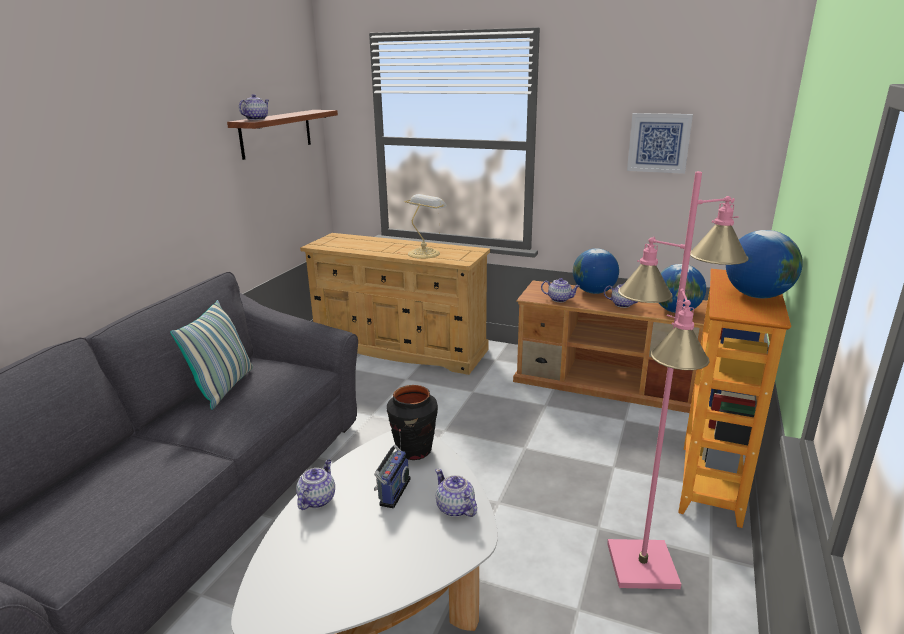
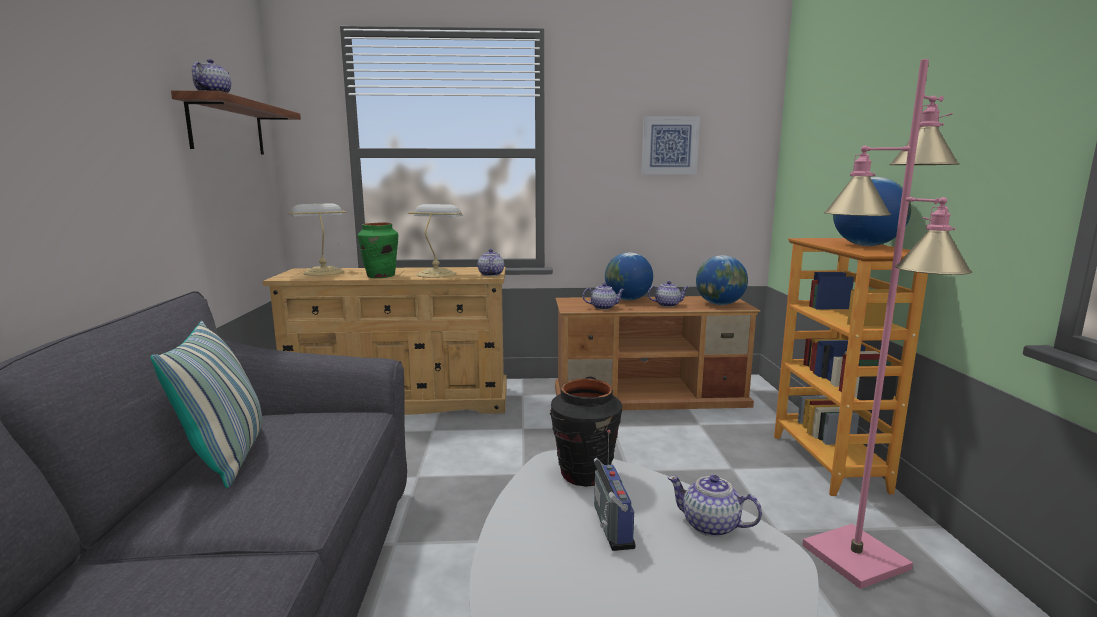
camera: 25 degrees left, 10 degrees down
teapot [296,460,335,510] -> teapot moved to [478,249,504,276]
none -> table lamp [289,203,346,276]
none -> green vase [357,222,399,278]

